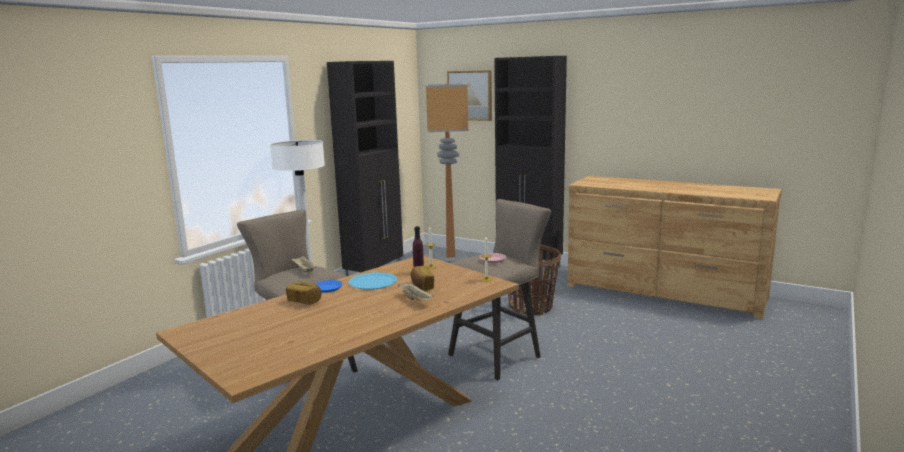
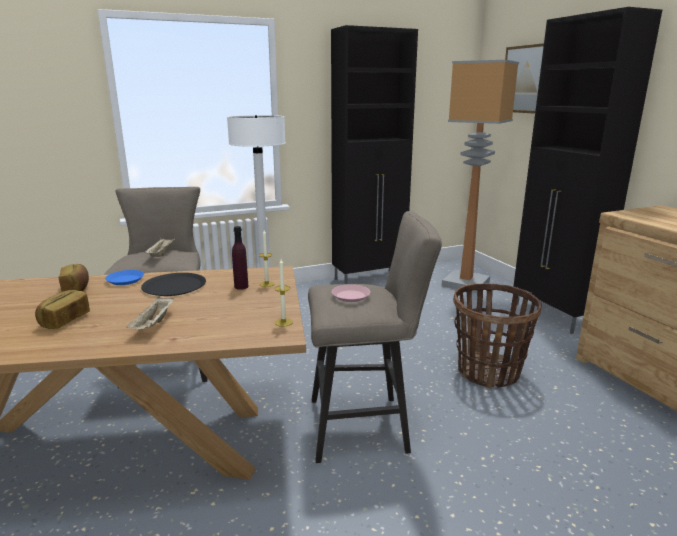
camera: 35 degrees right, 5 degrees up
blue plate [348,272,397,290] -> black plate [141,273,206,296]
bread [411,266,434,291] -> bread moved to [35,290,90,329]

